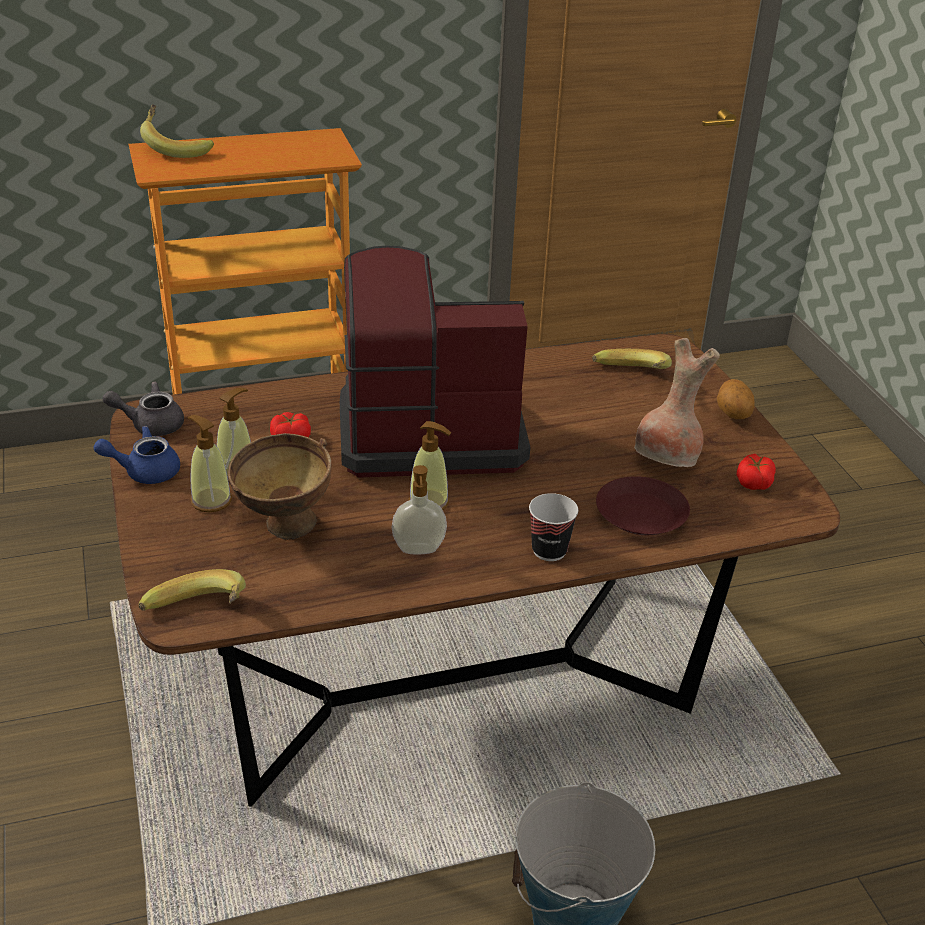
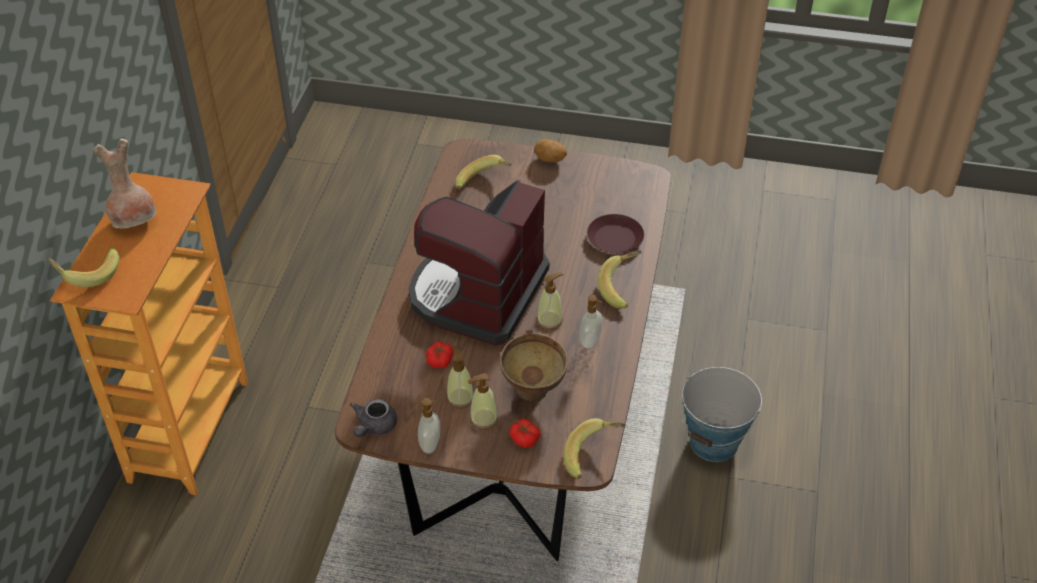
camera: 60 degrees left, 10 degrees up
blue teapot [93,426,180,484] -> soap dispenser [414,398,440,453]
cup [529,493,578,561] -> banana [598,250,642,309]
brown vase [634,338,720,467] -> brown vase moved to [93,139,156,229]
tomato [737,454,776,490] -> tomato moved to [509,419,541,448]

